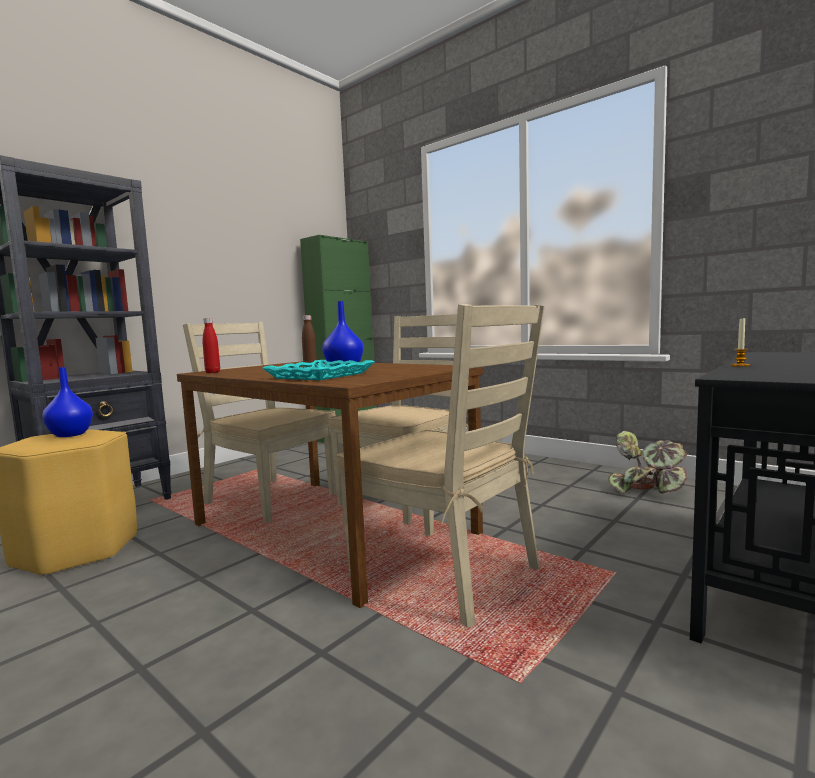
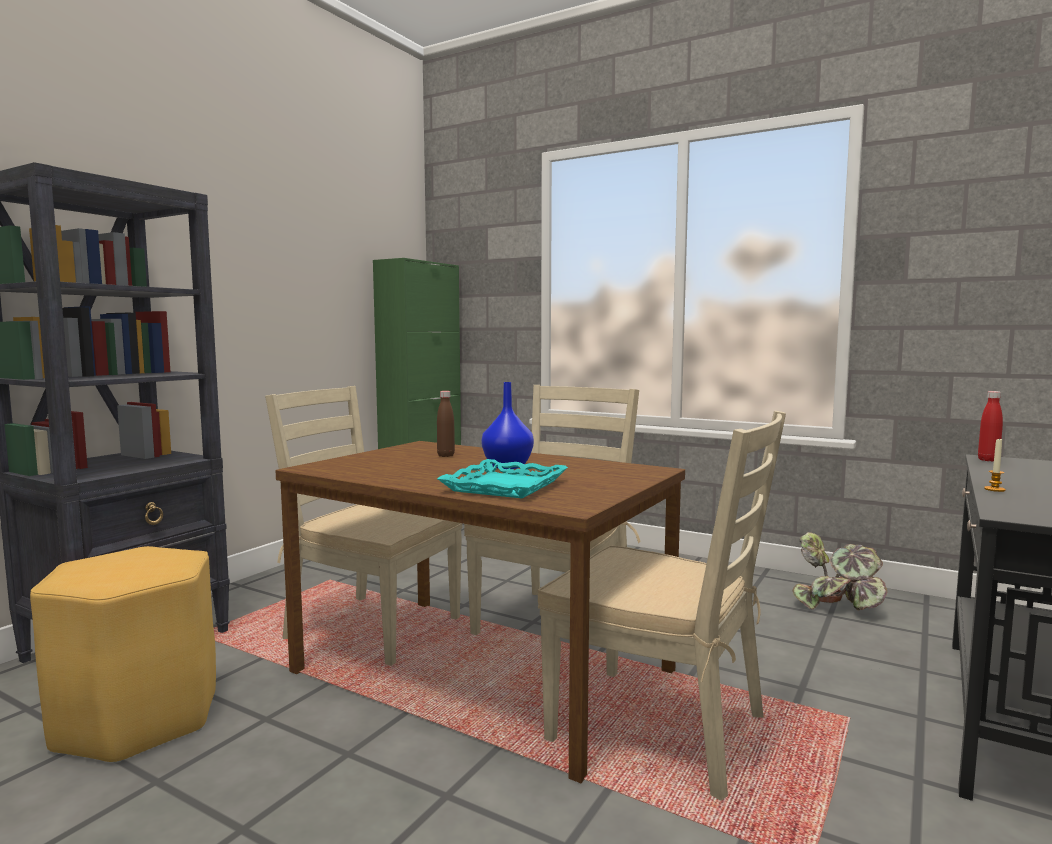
camera: 10 degrees left, 0 degrees up
blue vase [42,367,93,437] -> none
red bottle [203,318,220,373] -> red bottle moved to [978,391,1003,462]

